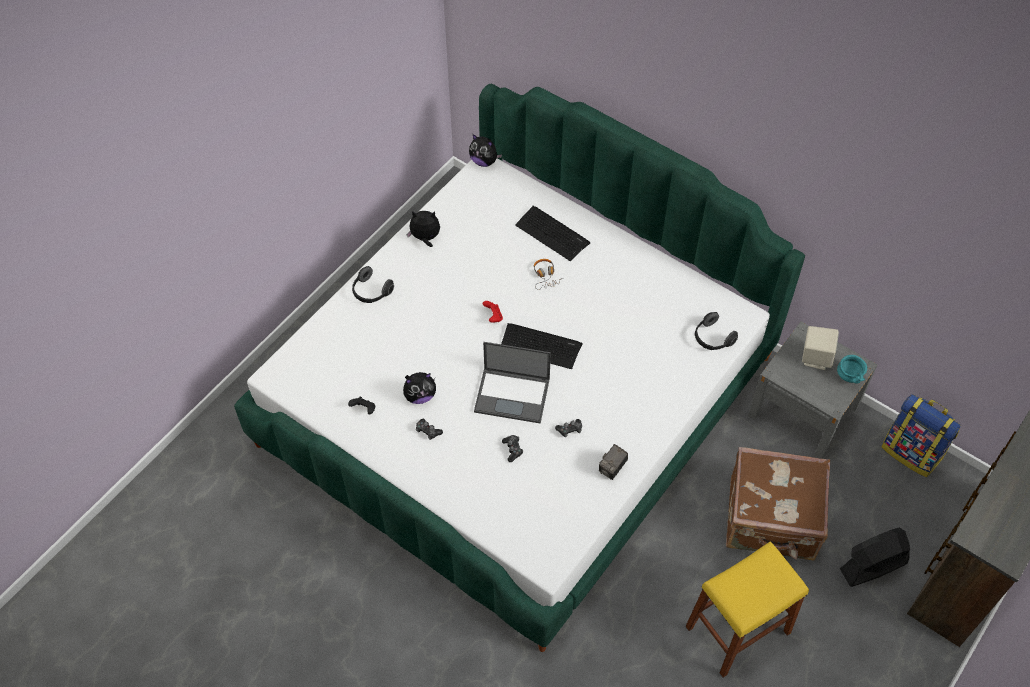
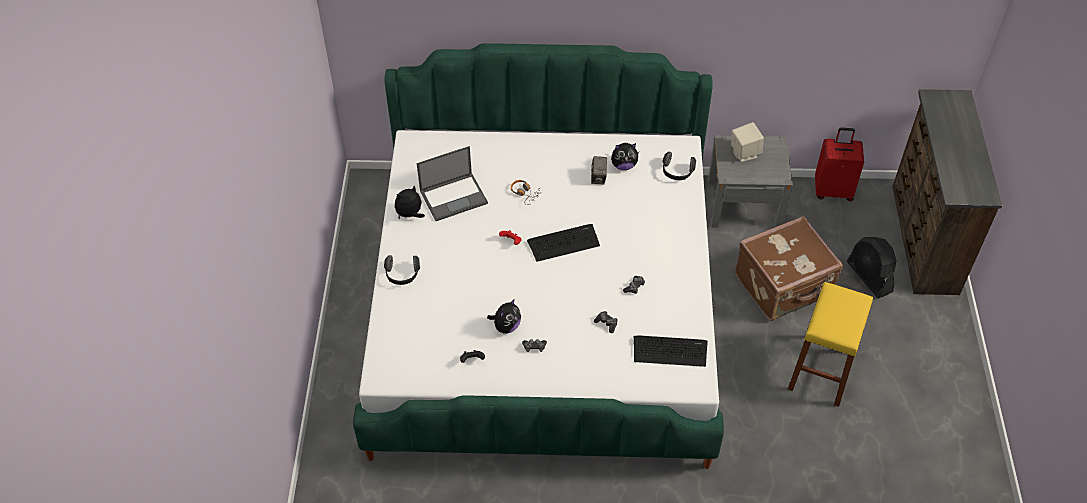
camera: 35 degrees left, 5 degrees down
plush toy [469,134,502,167] -> plush toy moved to [611,143,639,170]
laptop [474,342,551,424] -> laptop moved to [417,146,488,221]
keyboard [515,206,590,261] -> keyboard moved to [634,335,708,367]
camera [599,444,628,480] -> camera moved to [591,156,607,184]
turquoise bowl [837,355,867,383] -> none
black fan [840,528,910,587] -> black fan turned 60 degrees counterclockwise [847,237,896,298]
backpack [882,394,961,477] -> red suitcase [815,128,864,202]

